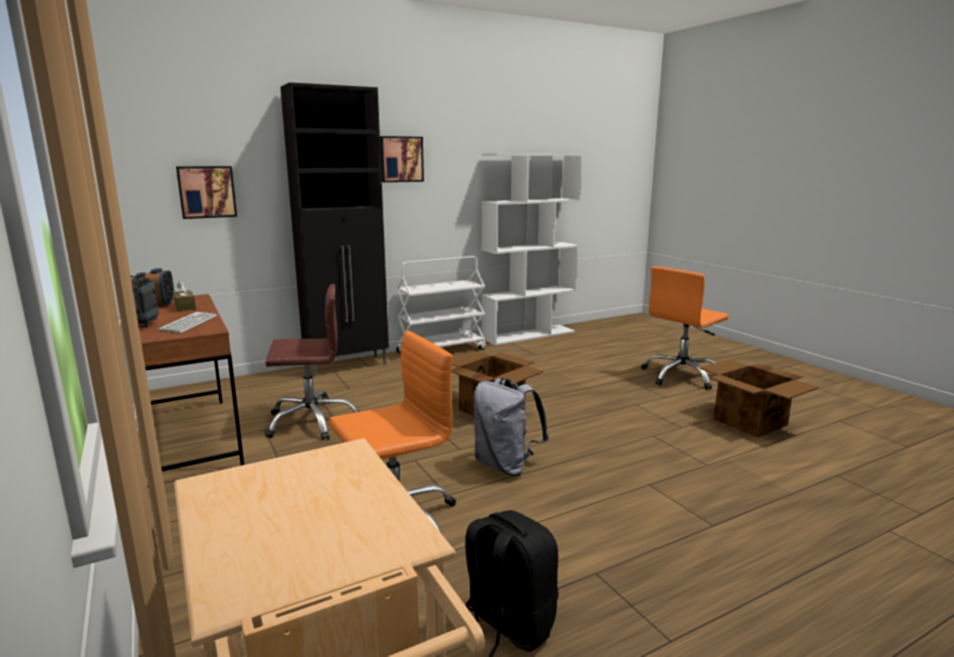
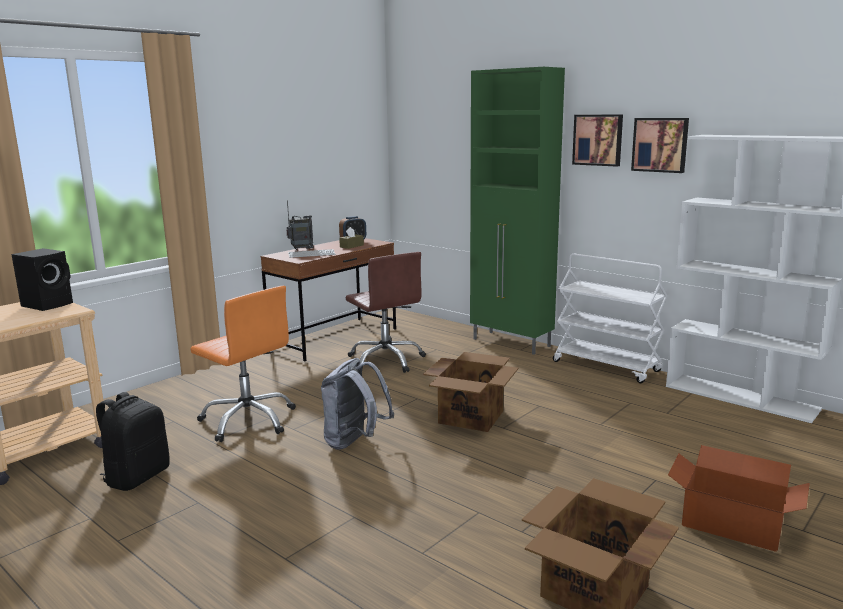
camera: 70 degrees right, 0 degrees up
picture [176,166,237,219] -> picture moved to [631,118,689,173]
black cabinet [280,82,389,377] -> green cabinet [470,67,565,355]
orange office chair [641,266,728,390] -> cardboard box [668,445,810,552]
none -> black speaker [11,248,73,311]

